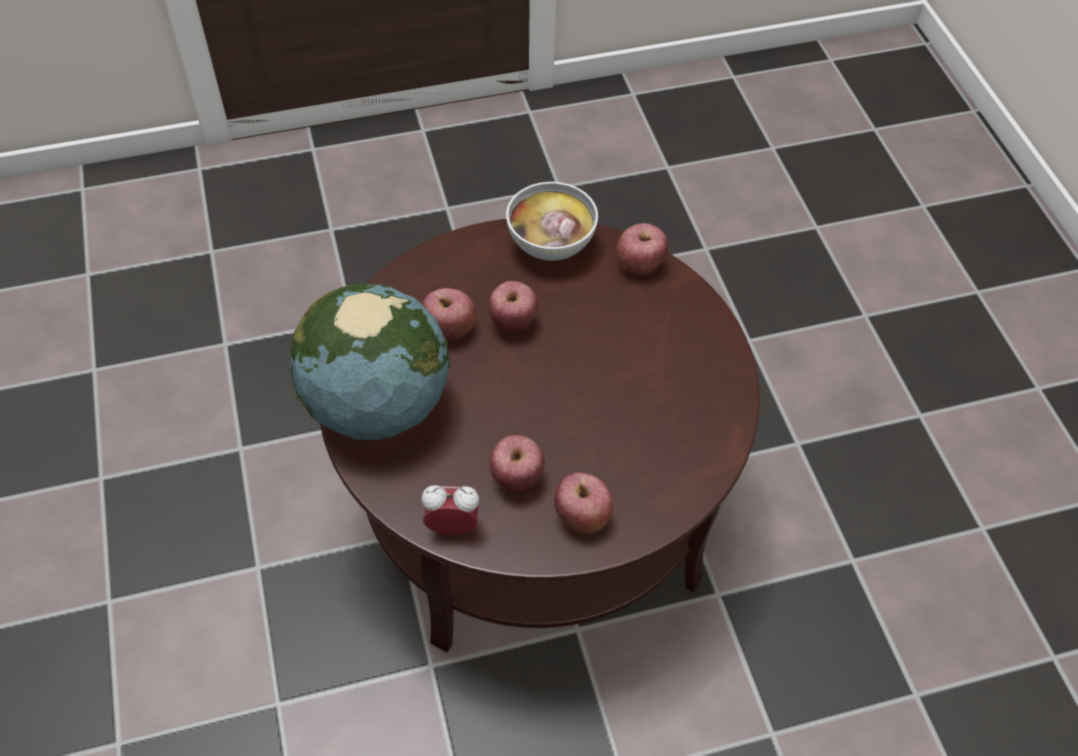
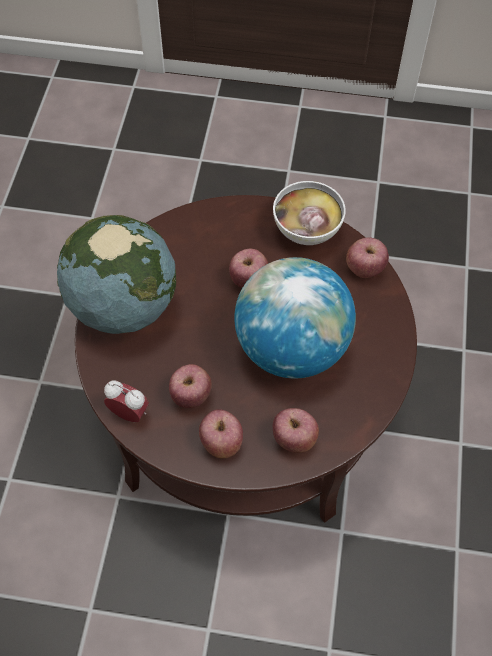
camera: 25 degrees right, 5 degrees up
apple [421,288,475,339] -> apple moved to [273,408,319,453]
none -> globe [234,257,356,378]

